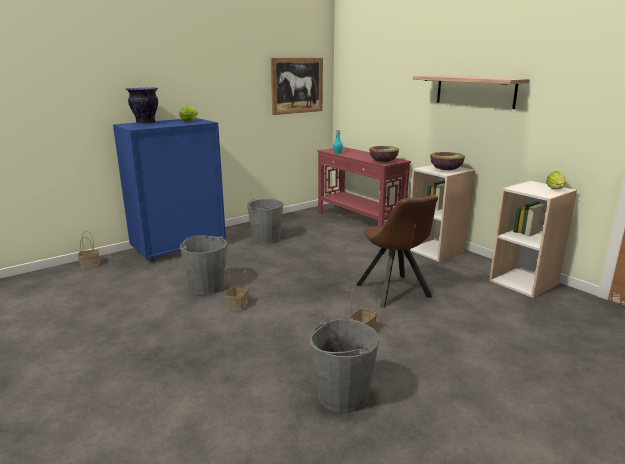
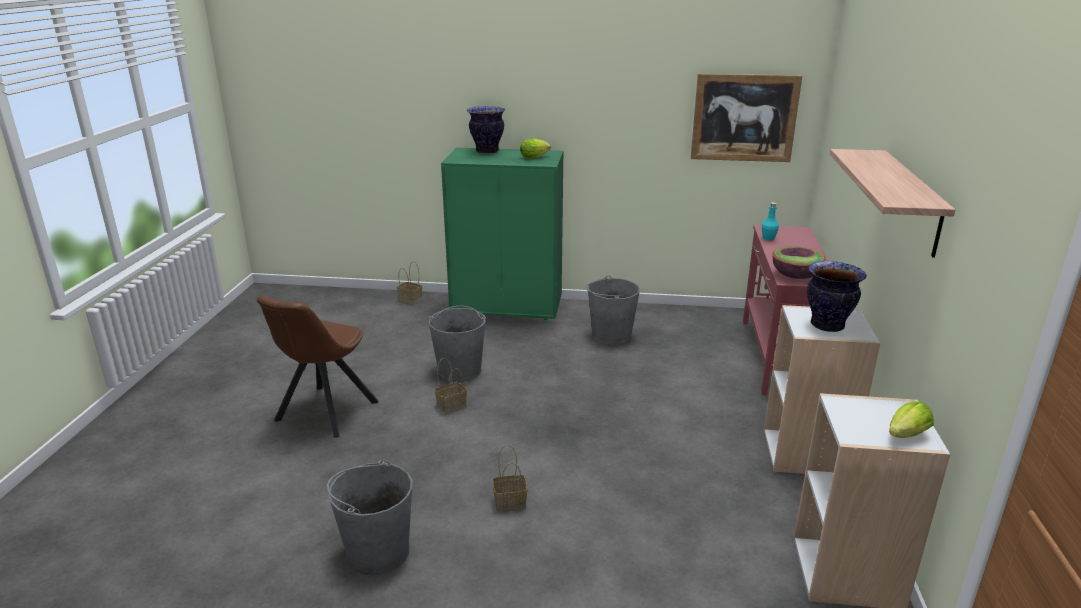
camera: 45 degrees right, 5 degrees up
blue cabinet [113,118,226,262] -> green cabinet [441,148,563,323]
brown chair [356,195,438,308] -> brown chair moved to [257,295,378,438]
bowl [430,152,465,170] -> vase [807,261,866,332]

